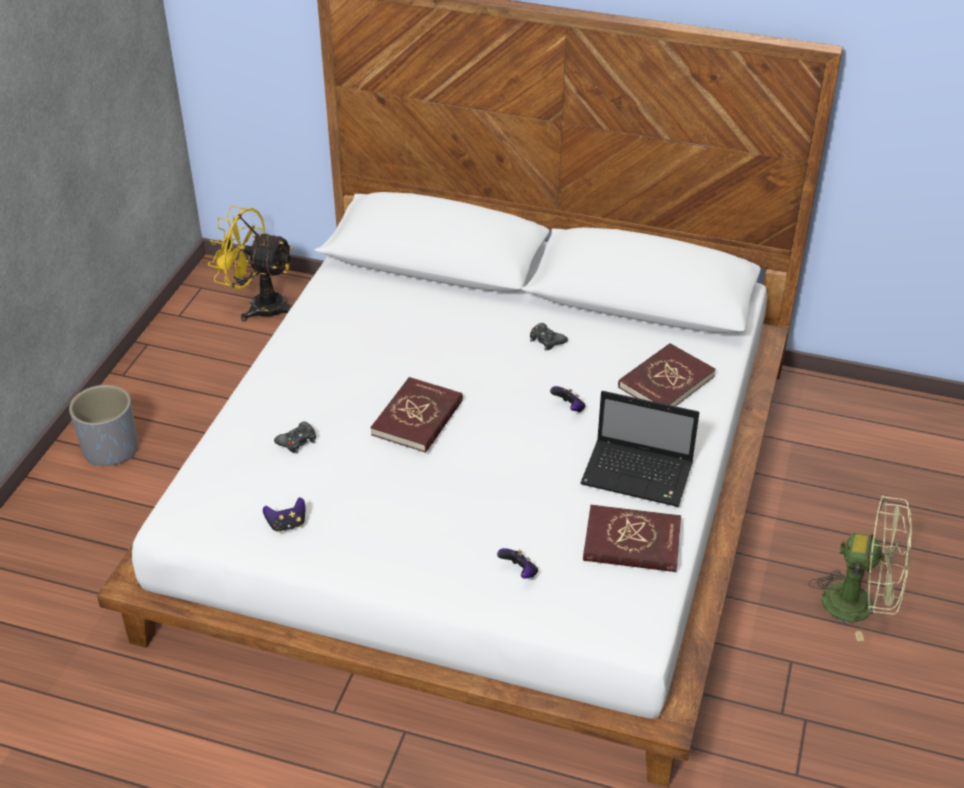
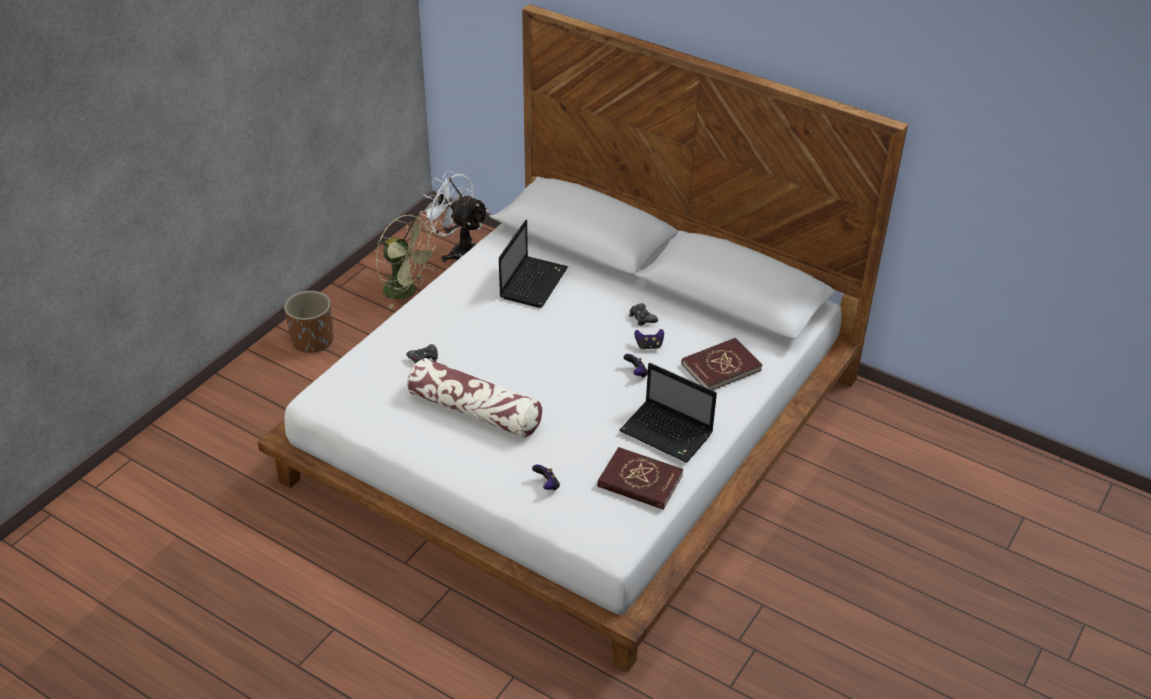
camera: 15 degrees right, 0 degrees up
grey planter [69,385,138,466] -> brown planter [284,291,334,353]
yellow fan [208,206,293,322] -> white fan [420,170,489,262]
game controller [263,497,306,532] -> game controller moved to [634,329,664,350]
red book [370,377,463,453] -> none
green fan [809,495,912,641] -> green fan moved to [376,215,439,309]
none -> pillow [407,358,542,438]
none -> laptop [499,220,568,308]

